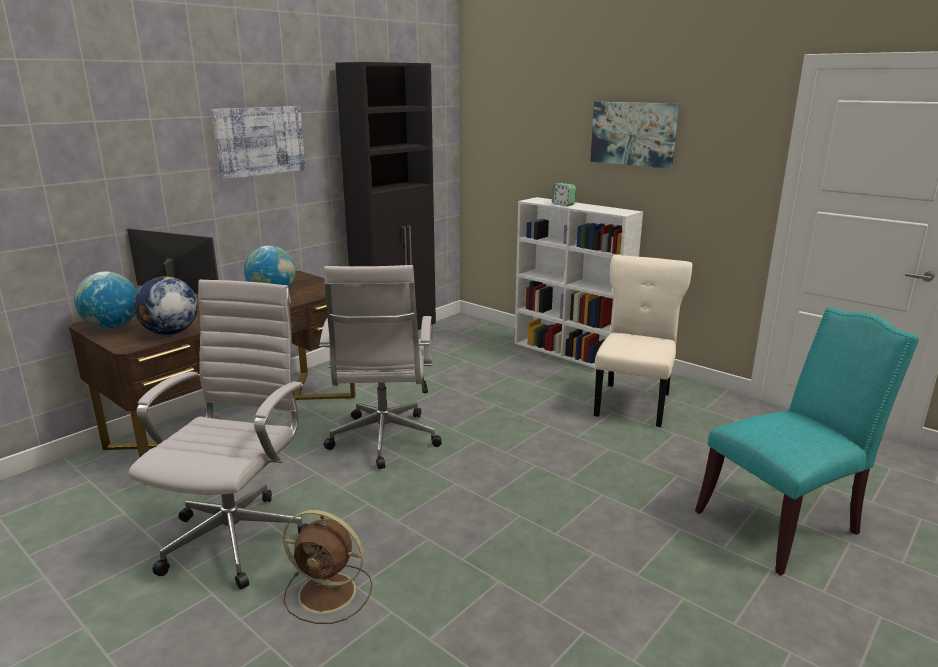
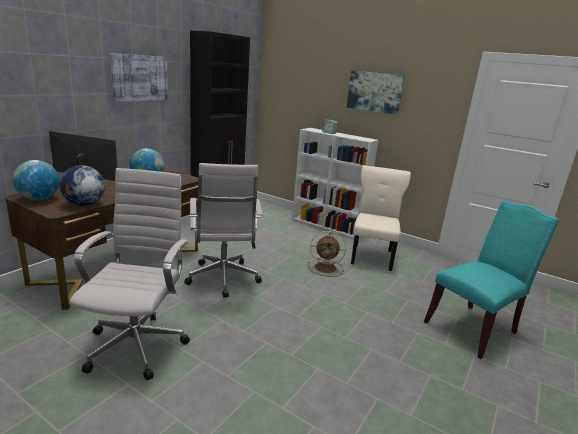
camera: 10 degrees left, 0 degrees up
brown fan [283,510,372,624] -> brown fan moved to [308,231,346,277]

